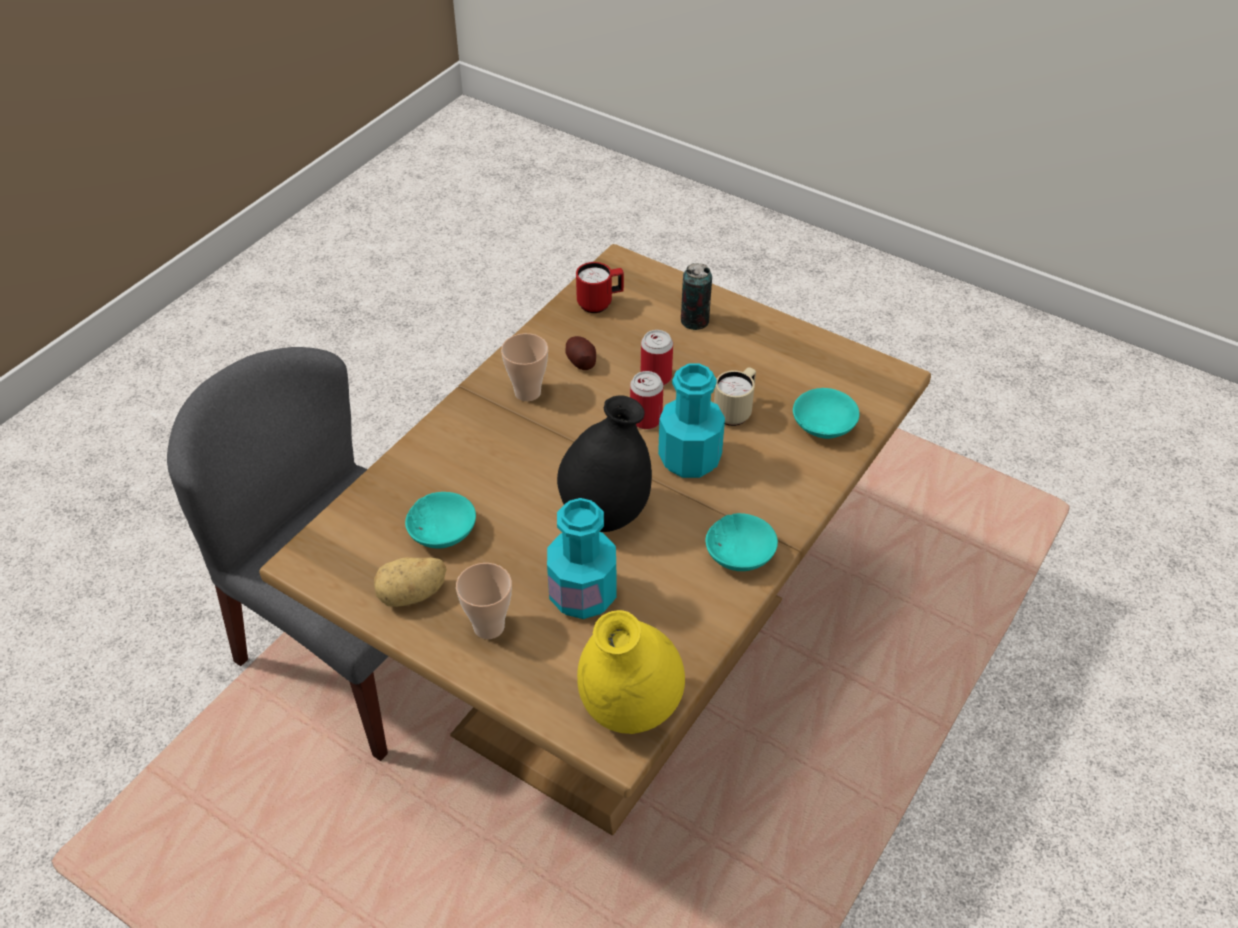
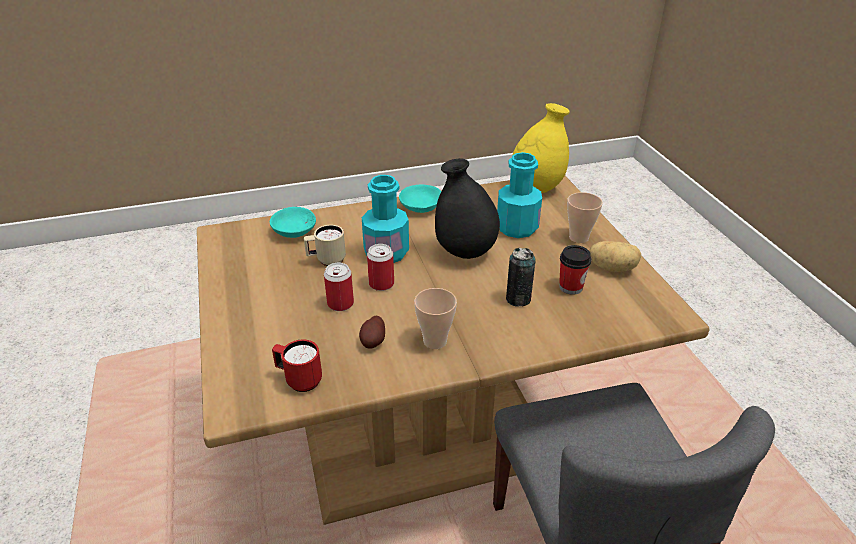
camera: 140 degrees left, 10 degrees down
turquoise bowl [405,492,476,548] -> cup [559,245,591,295]
can [681,263,712,330] -> can moved to [506,247,536,306]

